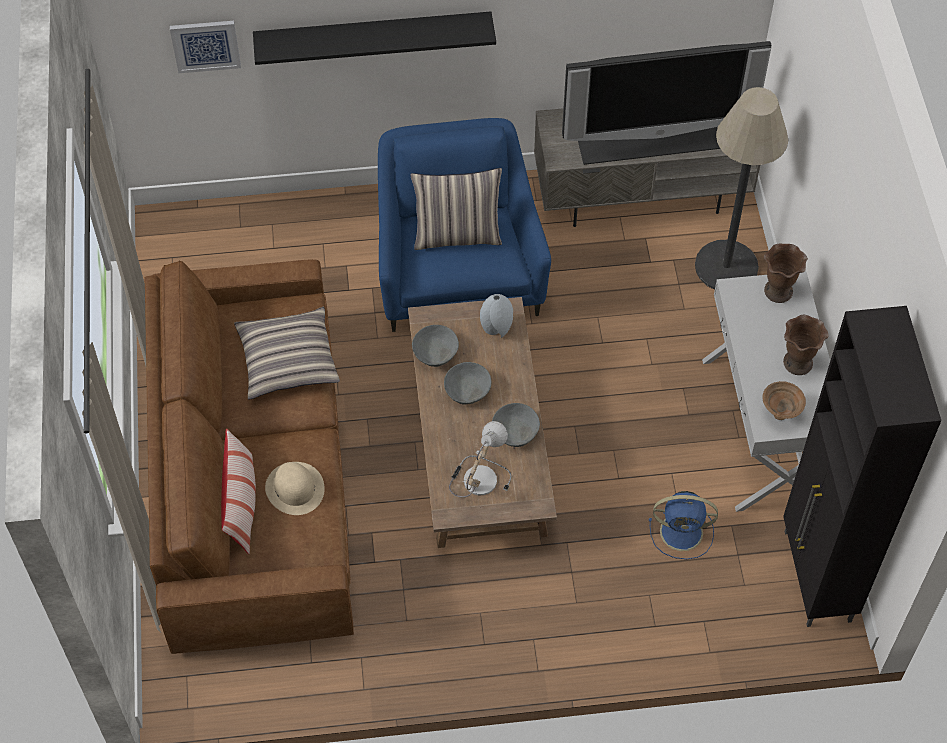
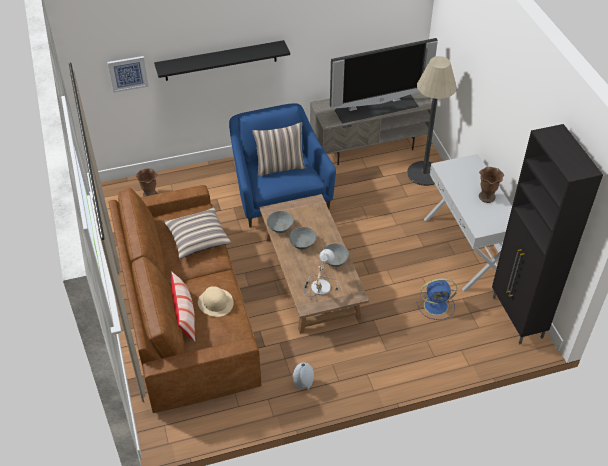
camera: 10 degrees left, 10 degrees down
grey vase [480,294,513,338] -> grey vase moved to [293,362,314,390]
brown bowl [763,381,806,420] -> none
brown vase [764,243,808,303] -> brown vase moved to [136,168,158,197]

